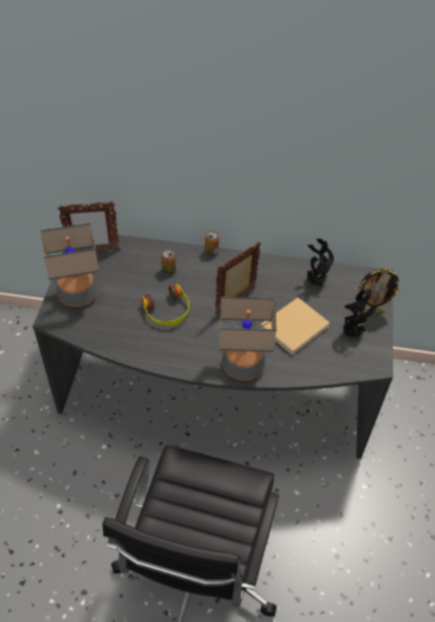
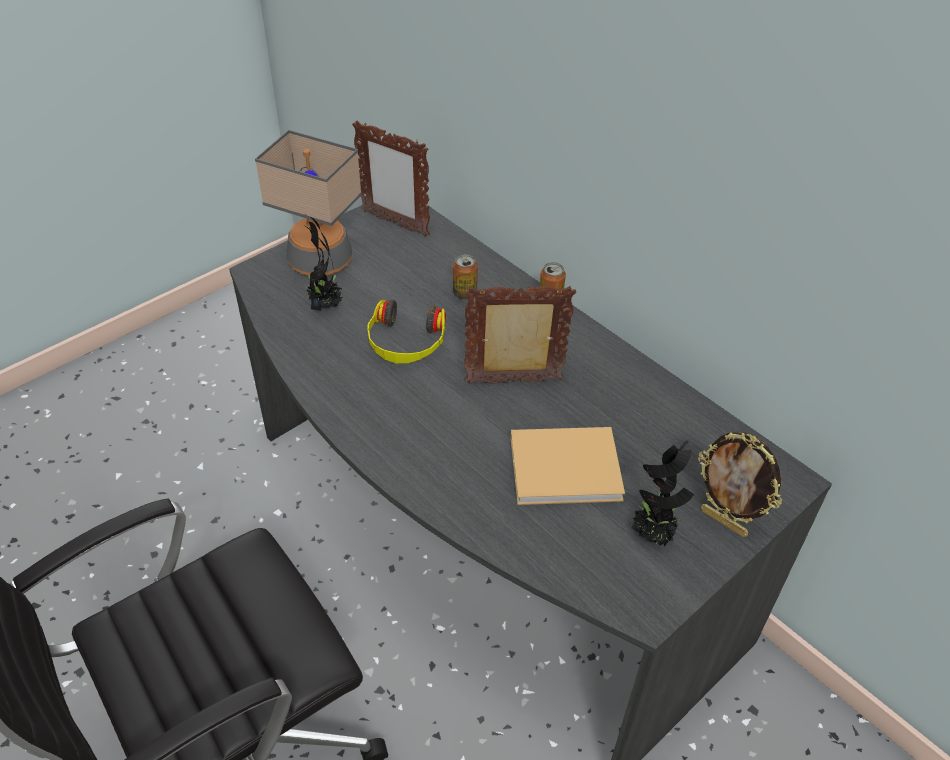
camera: 40 degrees right, 5 degrees down
table lamp [219,297,277,381] -> none
potted plant [306,239,334,285] -> potted plant moved to [305,215,343,311]

